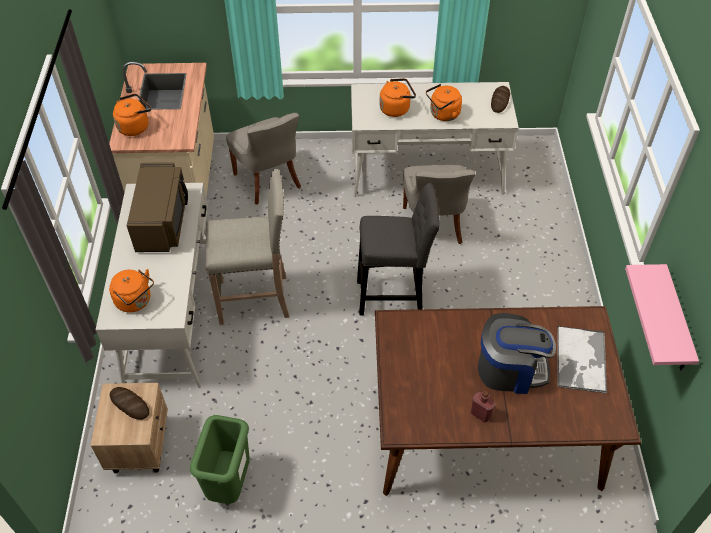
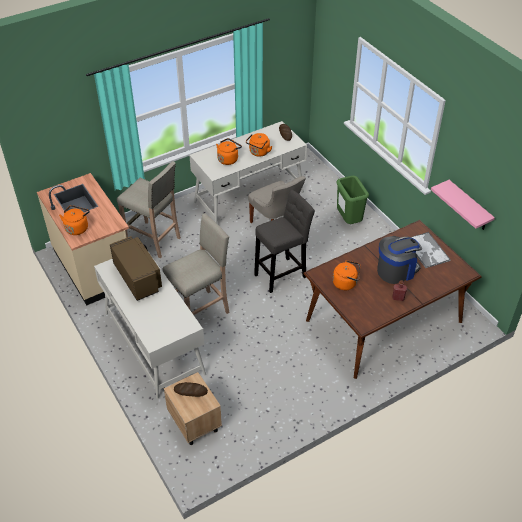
camera: 30 degrees left, 5 degrees down
orange kettle [109,269,154,312] -> orange kettle moved to [333,260,360,290]
green trash can [190,415,250,504] -> green trash can moved to [336,176,369,224]
grey chair [226,113,301,205] -> beige stool [117,161,181,258]

